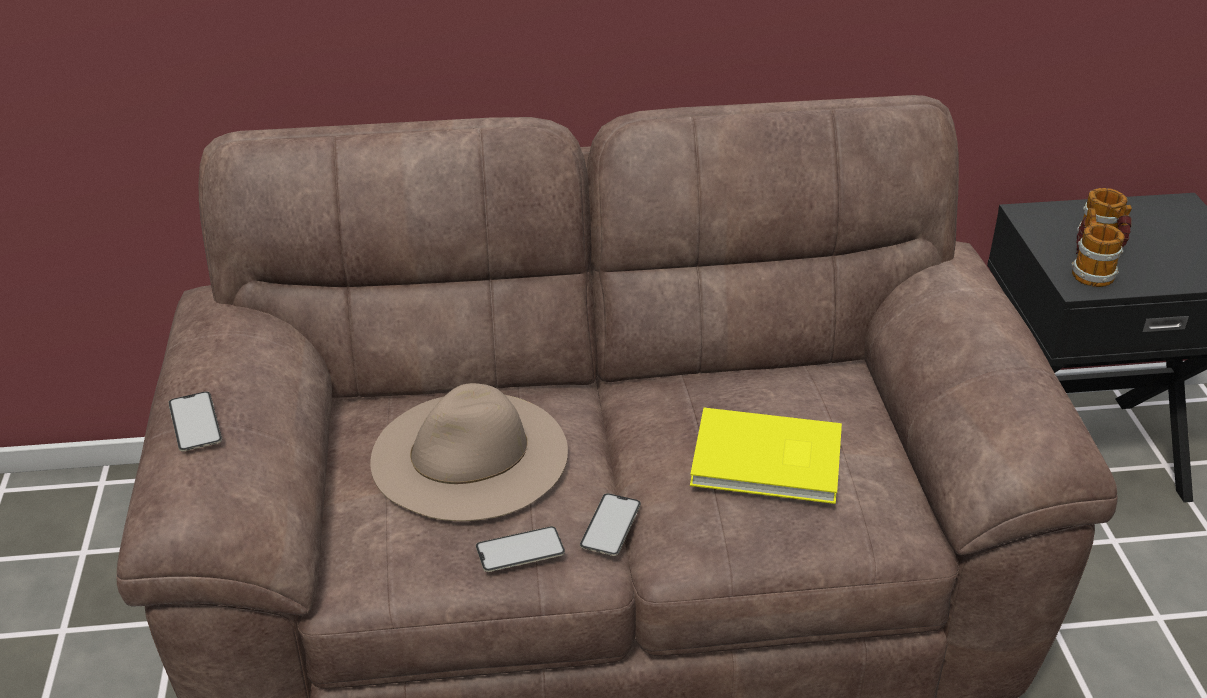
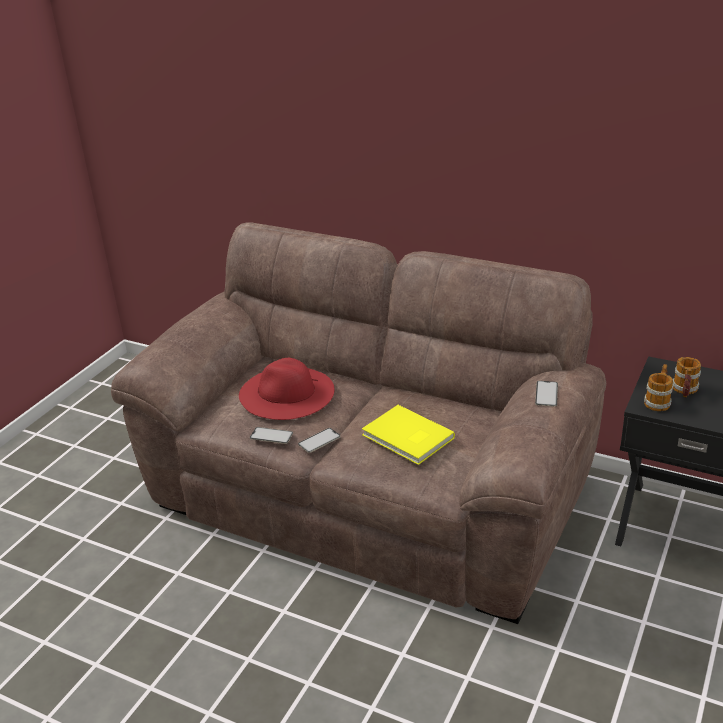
camera: 35 degrees right, 5 degrees down
phone [168,391,222,451] -> phone moved to [535,381,558,407]
beige hat [370,383,568,521] -> red hat [239,358,335,420]

